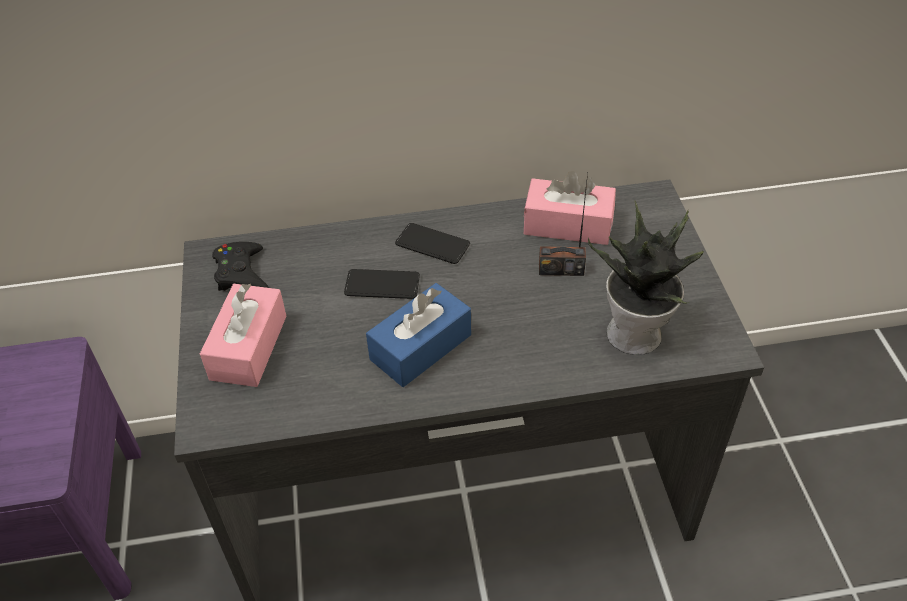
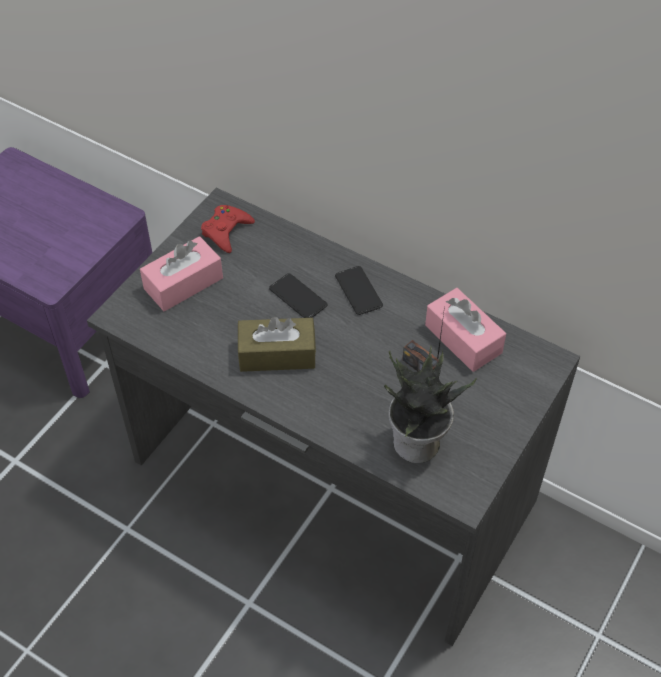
camera: 40 degrees right, 5 degrees up
black game controller [212,242,269,291] -> red game controller [201,205,255,253]
blue tissue box [366,283,471,387] -> brown tissue box [238,317,316,372]

